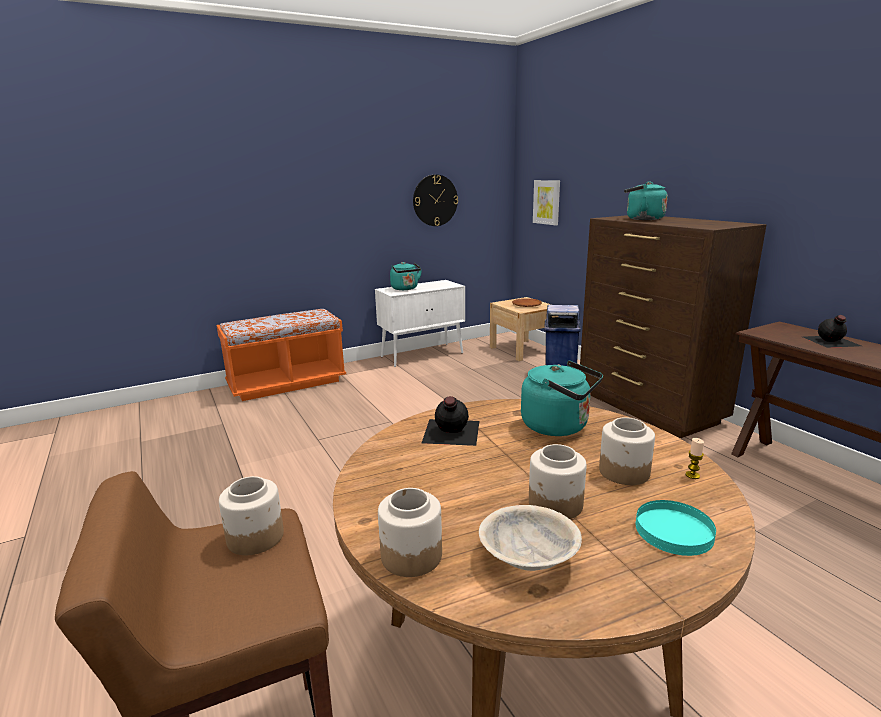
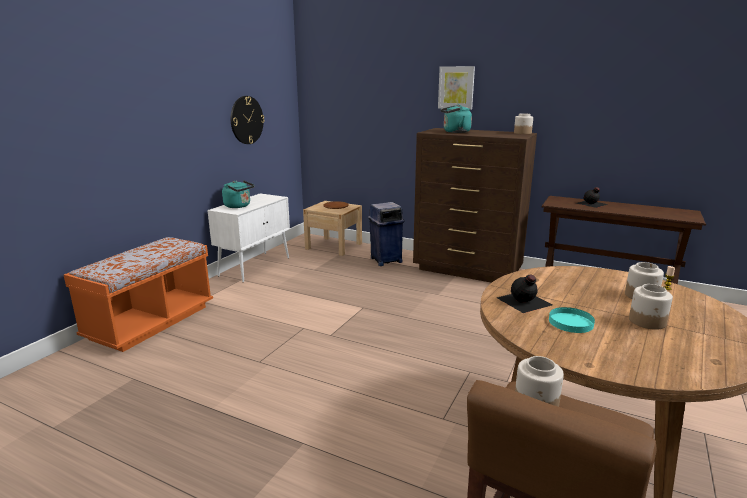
camera: 35 degrees left, 0 degrees up
jar [378,488,442,577] -> jar moved to [514,113,533,134]
beige bowl [479,505,582,571] -> none
turquoise kettle [521,360,603,436] -> none
picture [533,180,560,225] -> picture moved to [438,66,475,110]
turquoise plate [636,500,716,556] -> turquoise plate moved to [549,307,595,333]

